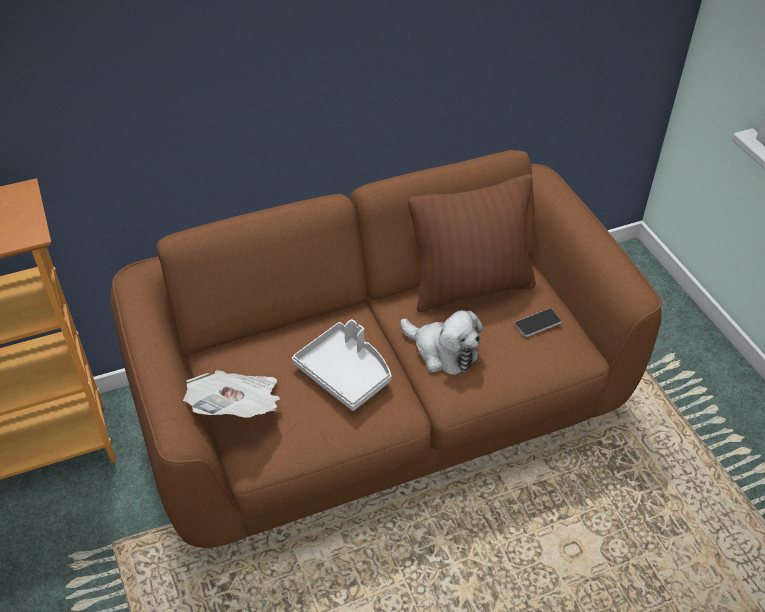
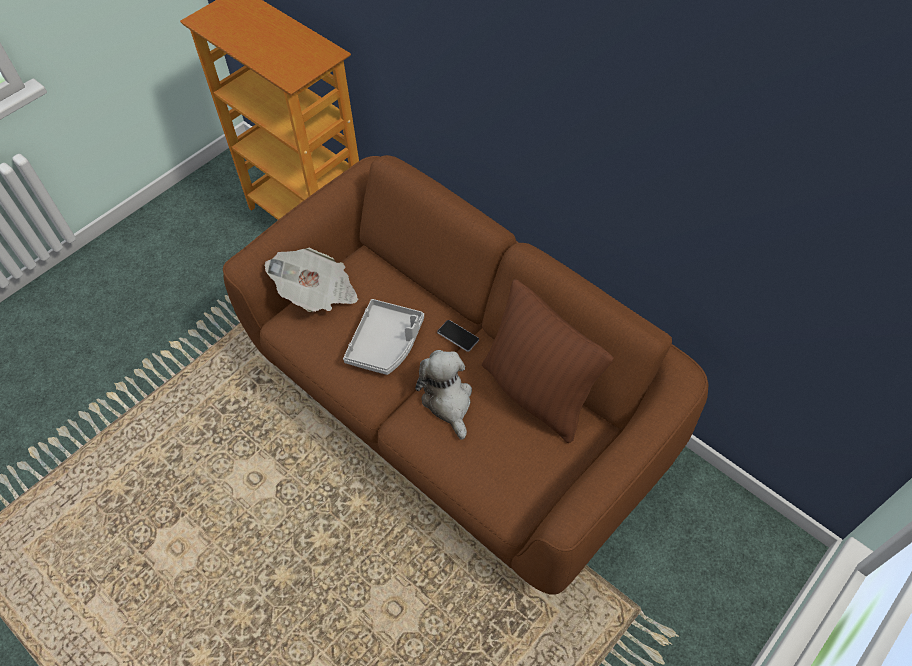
camera: 65 degrees right, 10 degrees up
plush toy [400,310,483,375] -> plush toy turned 150 degrees clockwise [415,350,472,440]
phone [515,308,562,337] -> phone moved to [437,320,479,352]

